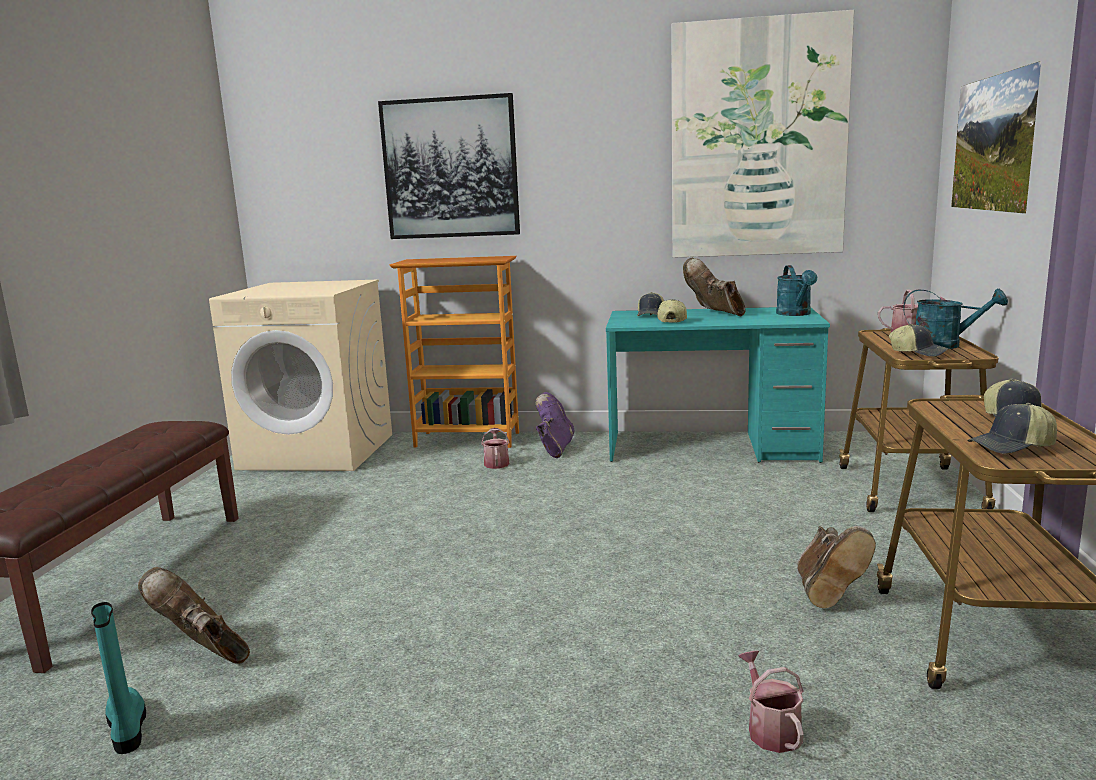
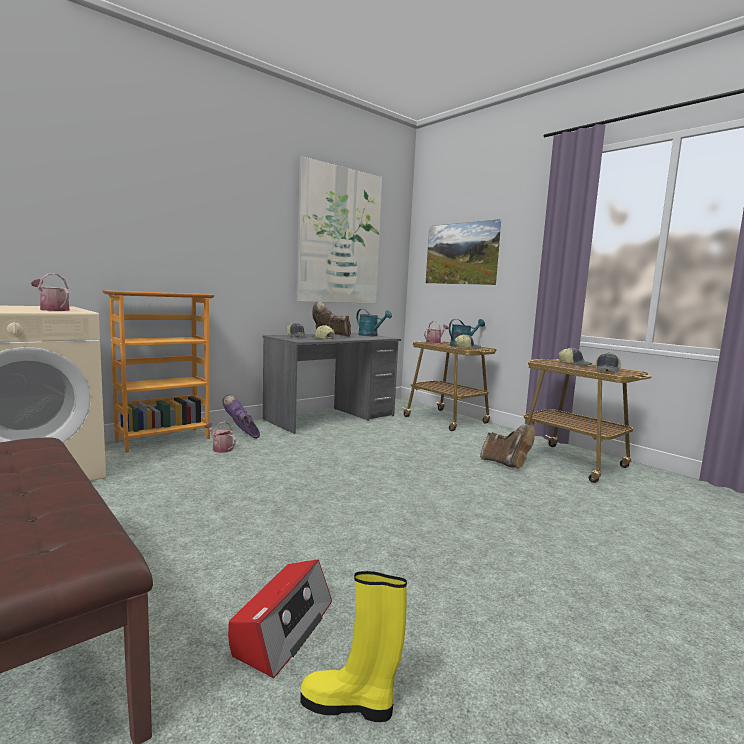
camera: 50 degrees left, 5 degrees down
turquoise boot [91,602,146,754] -> yellow boot [300,571,407,722]
brown boot [138,567,250,664] -> radio [228,560,332,679]
picture [378,93,520,239] -> none
turquoise desk [606,307,830,463] -> grey desk [263,333,401,434]
watering can [738,651,804,753] -> watering can moved to [31,273,70,311]

